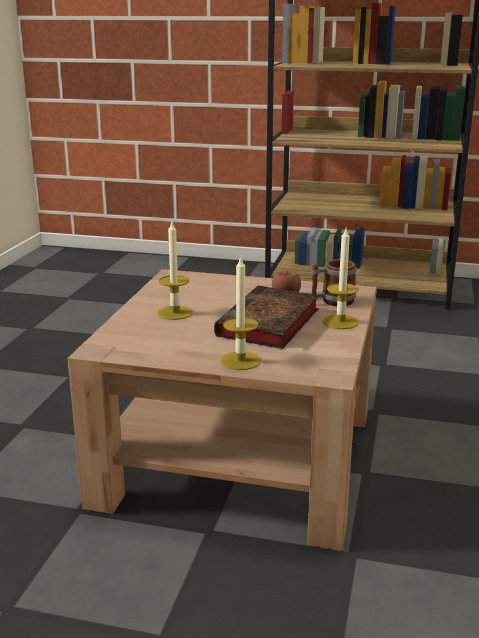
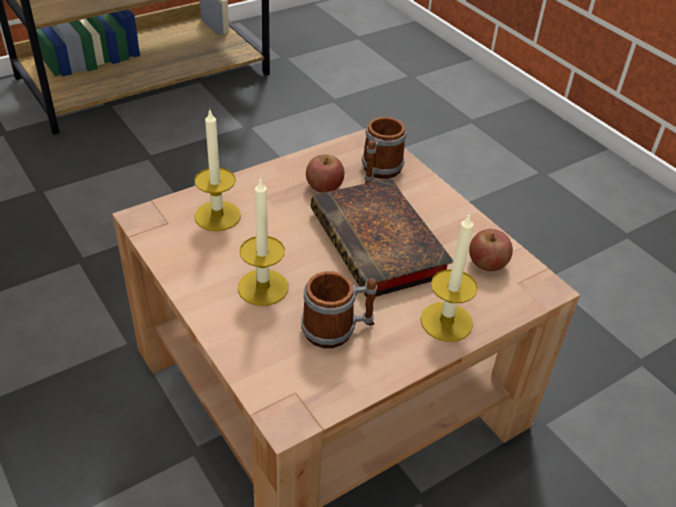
camera: 50 degrees left, 20 degrees up
candle [323,228,359,329] -> candle moved to [194,110,241,231]
none -> mug [301,271,377,348]
none -> apple [469,229,513,271]

